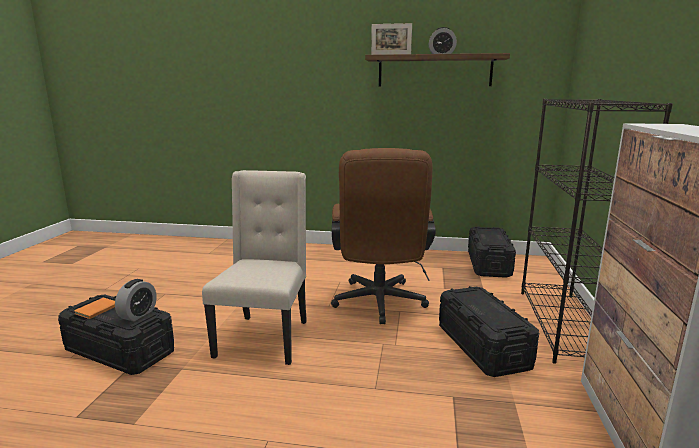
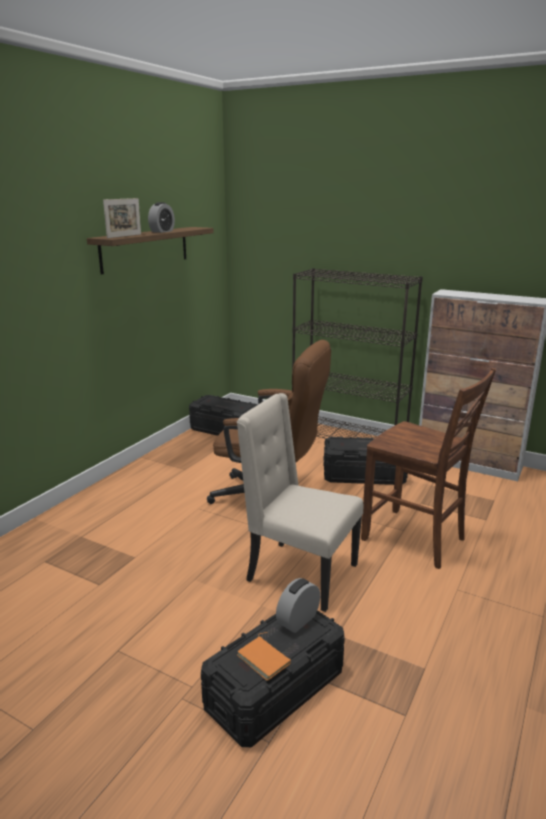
camera: 70 degrees left, 5 degrees up
alarm clock [115,279,157,321] -> alarm clock turned 90 degrees counterclockwise [276,578,320,633]
none -> brown chair [361,368,496,569]

